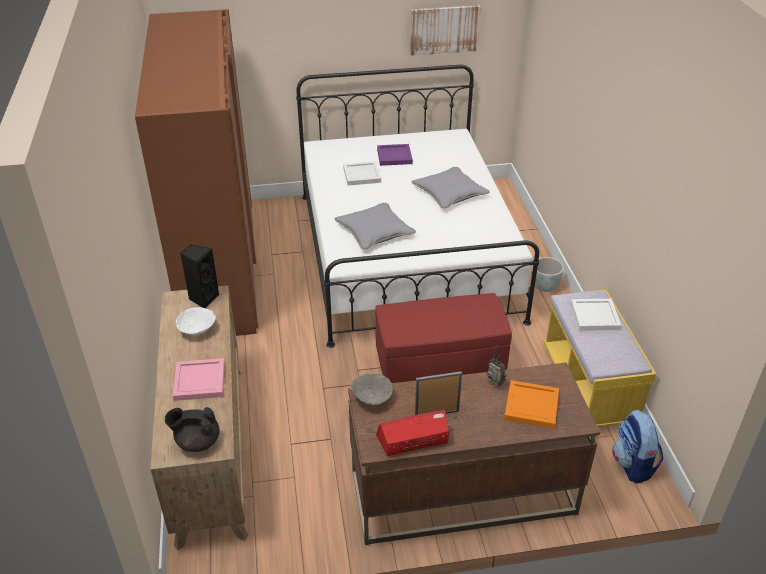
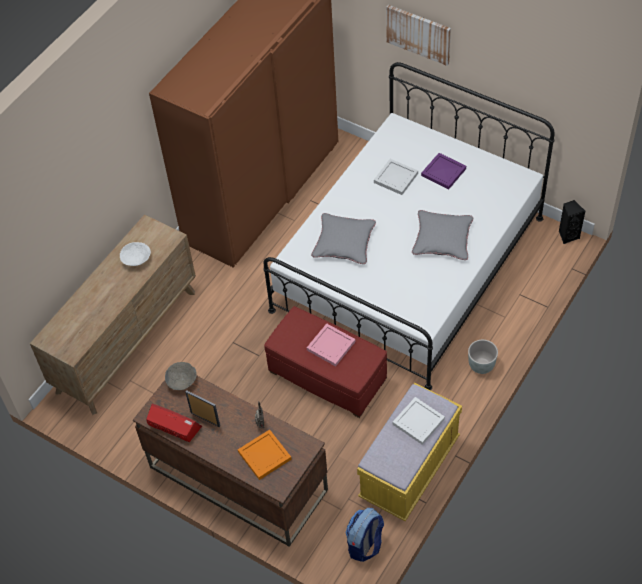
camera: 45 degrees right, 15 degrees up
black teapot [165,407,220,452] -> none
pink tray [173,358,225,401] -> pink tray moved to [307,323,355,367]
black speaker [180,245,220,308] -> black speaker moved to [559,200,585,244]
picture [410,5,481,56] -> picture moved to [386,5,451,66]

